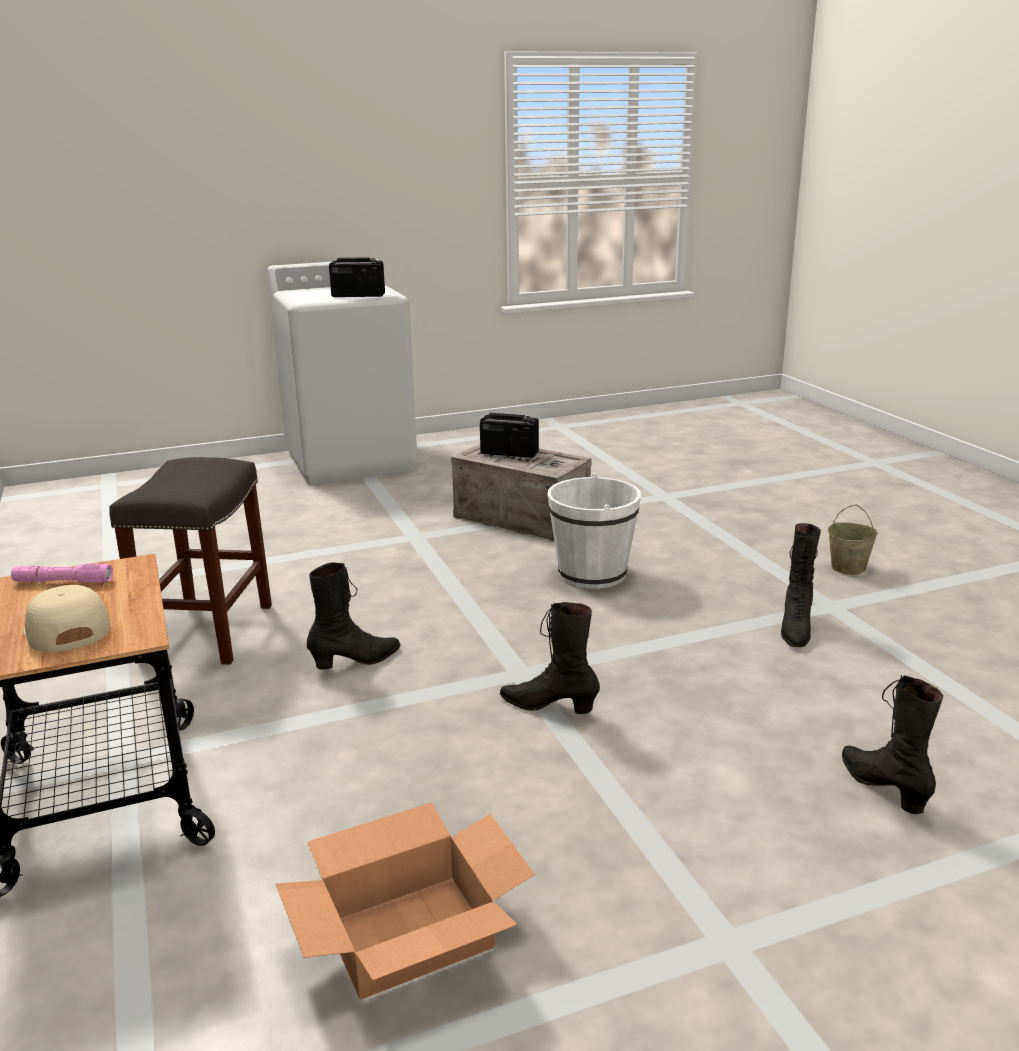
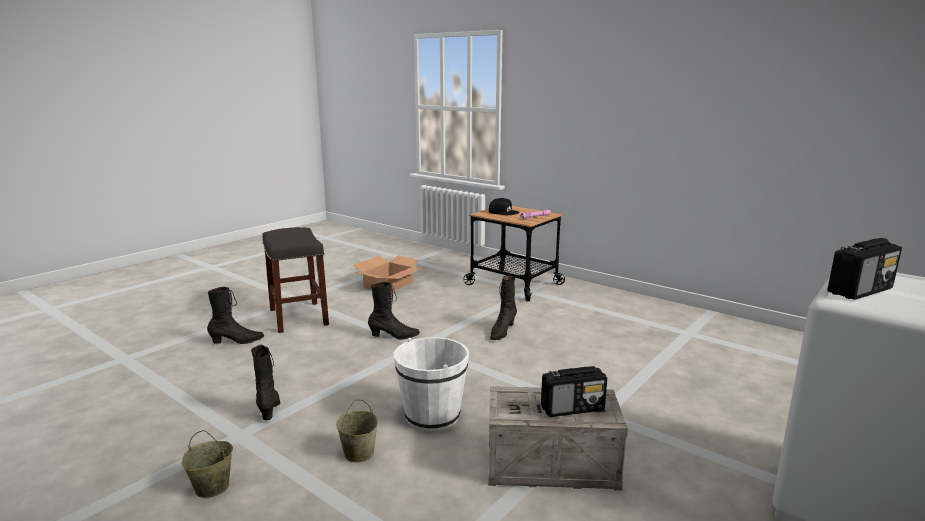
camera: 150 degrees right, 5 degrees down
beige cap [23,585,110,653] -> black cap [489,198,519,215]
grey stool [109,457,272,664] -> grey stool moved to [262,227,329,333]
black boot [842,675,943,814] -> black boot turned 60 degrees counterclockwise [207,287,264,344]
none -> beige bucket [336,400,378,463]

